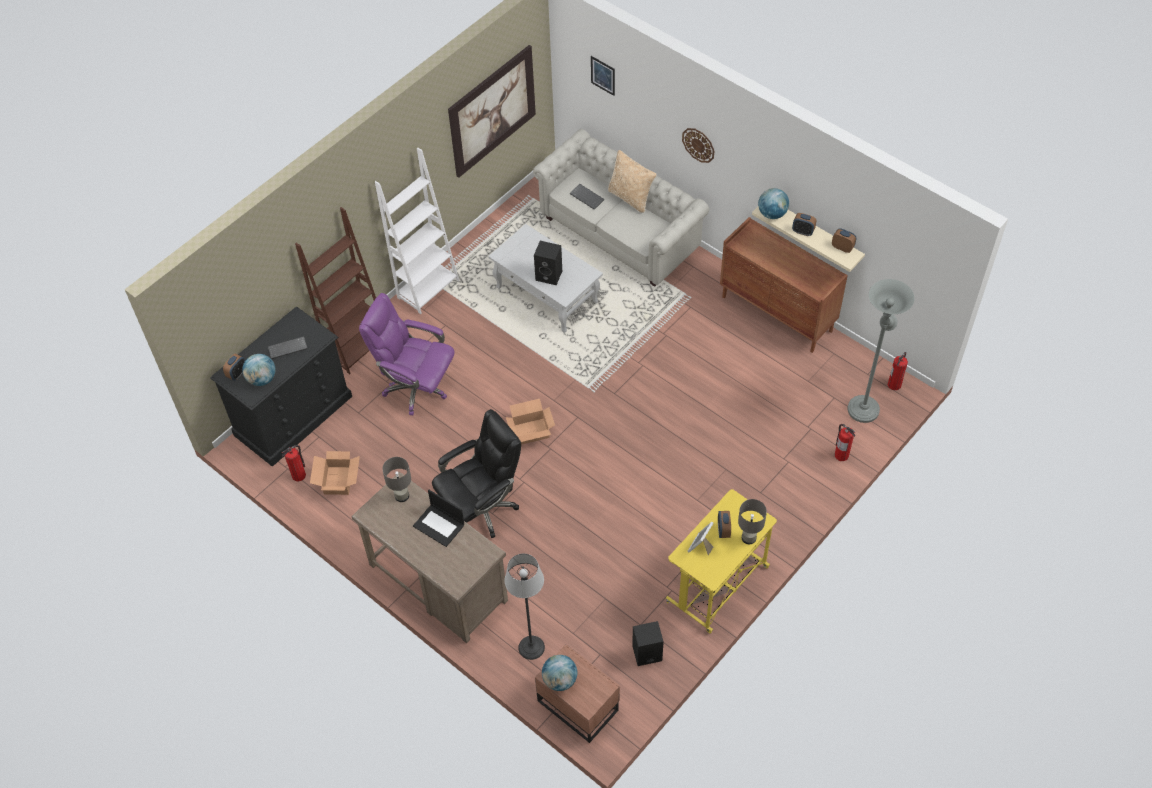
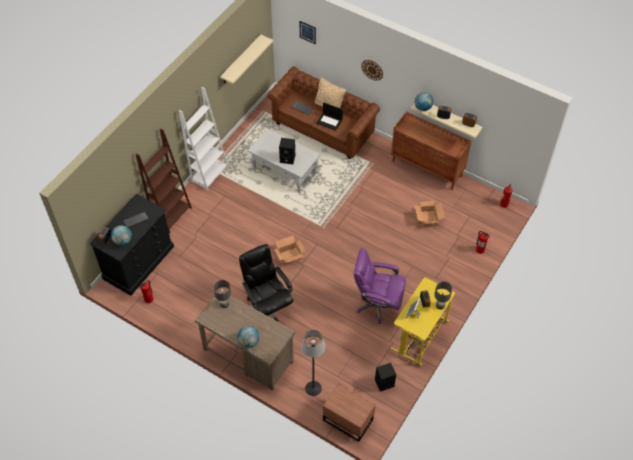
camera: 10 degrees left, 0 degrees up
cardboard box [310,451,360,495] -> cardboard box moved to [415,201,445,227]
purple office chair [359,293,455,415] -> purple office chair moved to [354,248,406,324]
laptop [413,490,464,547] -> laptop moved to [316,102,343,131]
black office chair [432,409,521,538] -> black office chair turned 75 degrees counterclockwise [239,244,293,322]
picture [448,45,536,178] -> beige shelf [220,35,273,84]
white sofa [533,129,709,287] -> brown sofa [268,66,380,159]
globe [542,655,577,691] -> globe moved to [238,326,259,348]
grey floor lamp [847,279,914,423] -> none

